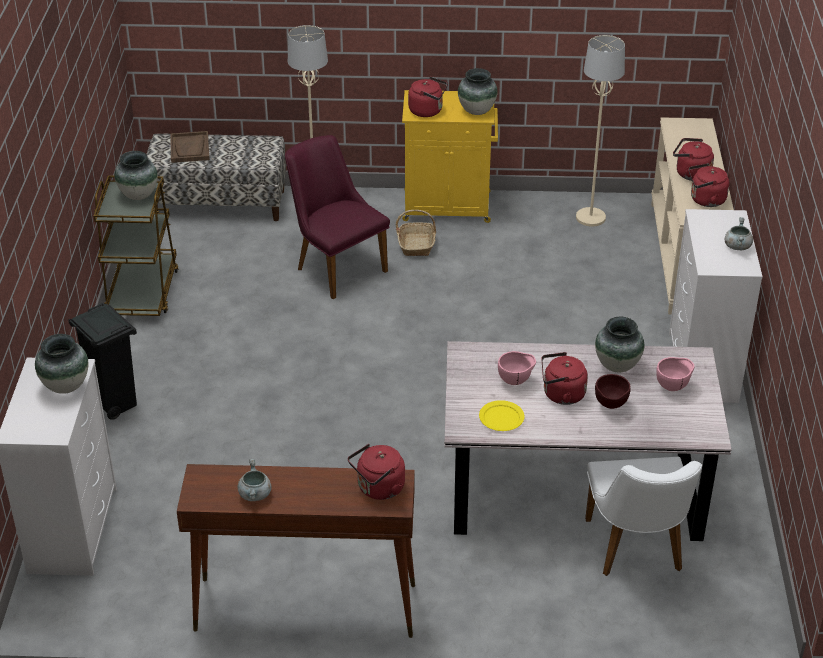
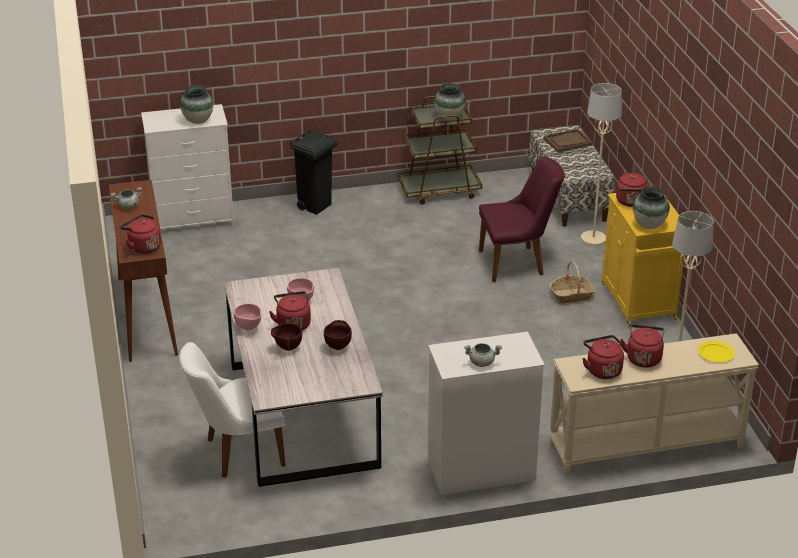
camera: 75 degrees right, 5 degrees down
purple chair [285,135,390,299] -> purple chair turned 45 degrees clockwise [479,156,565,282]
yellow plate [479,400,525,431] -> yellow plate moved to [698,341,735,363]
vase [595,317,644,372] -> brown bowl [324,320,352,350]
pink bowl [656,357,694,391] -> pink bowl moved to [234,303,262,330]

